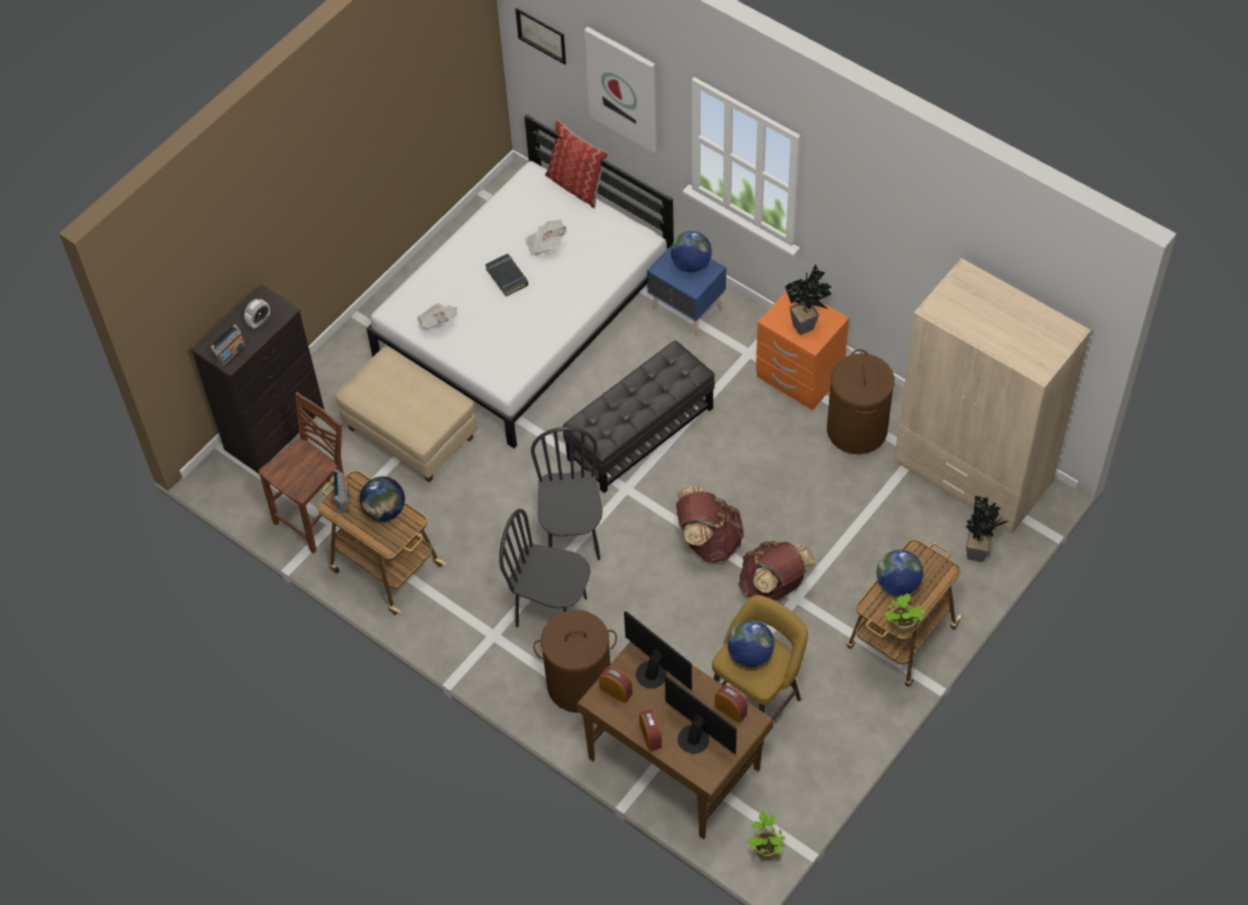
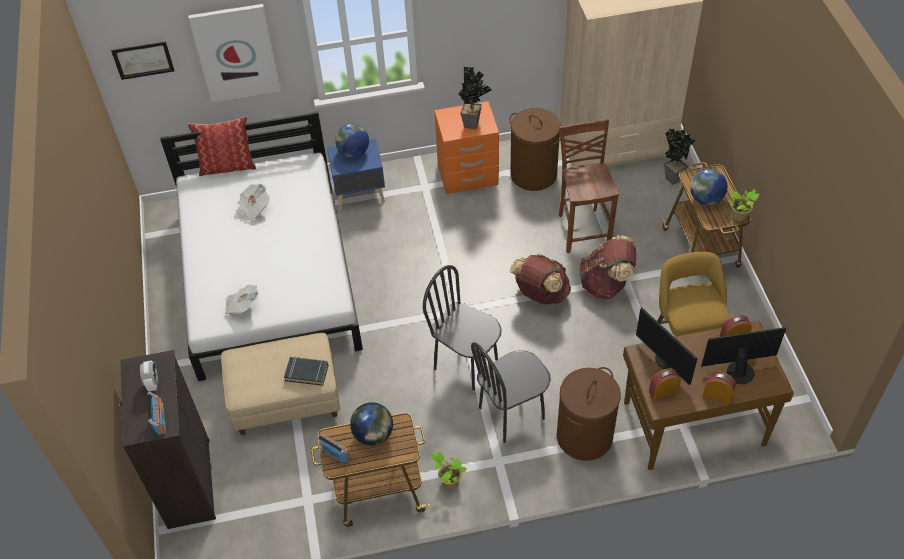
camera: 50 degrees left, 5 degrees down
brown chair [258,392,356,554] -> brown chair moved to [559,119,619,253]
black book [485,254,528,296] -> black book moved to [284,357,329,386]
black ottoman [563,340,715,493] -> none
monitor [624,611,692,690] -> monitor turned 120 degrees counterclockwise [636,307,698,385]
globe [727,620,774,667] -> none
potted plant [747,810,786,860] -> potted plant moved to [431,452,467,489]

